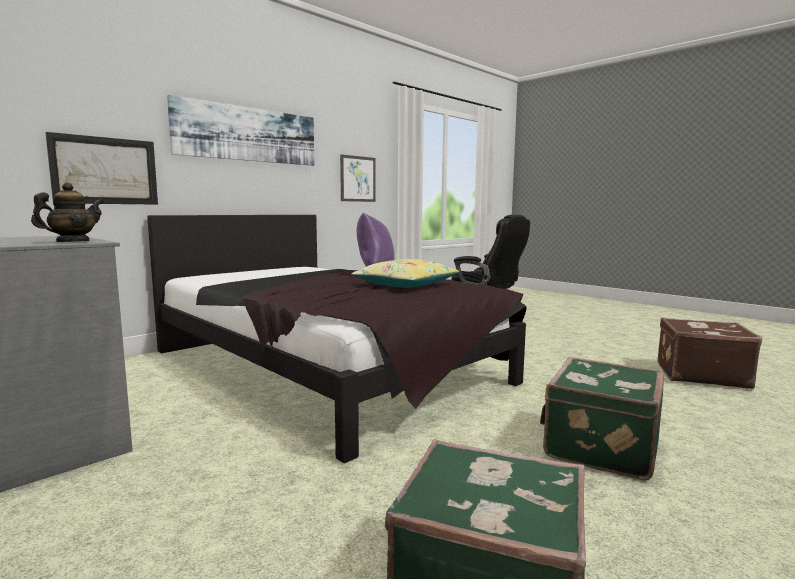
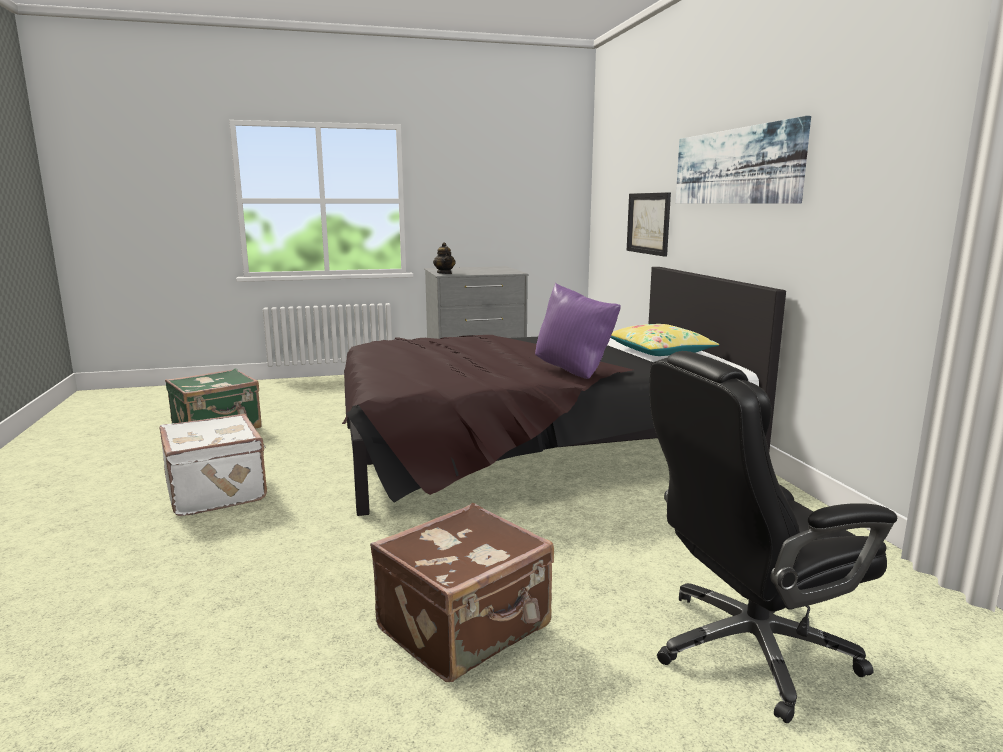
camera: 120 degrees right, 5 degrees up
picture [340,154,375,202] -> none
yellow pillow [351,259,459,288] -> yellow pillow moved to [611,324,719,356]
green suitcase [540,357,664,480] -> white suitcase [159,414,267,516]
brown suitcase [658,318,763,389] -> brown suitcase moved to [370,503,554,682]

